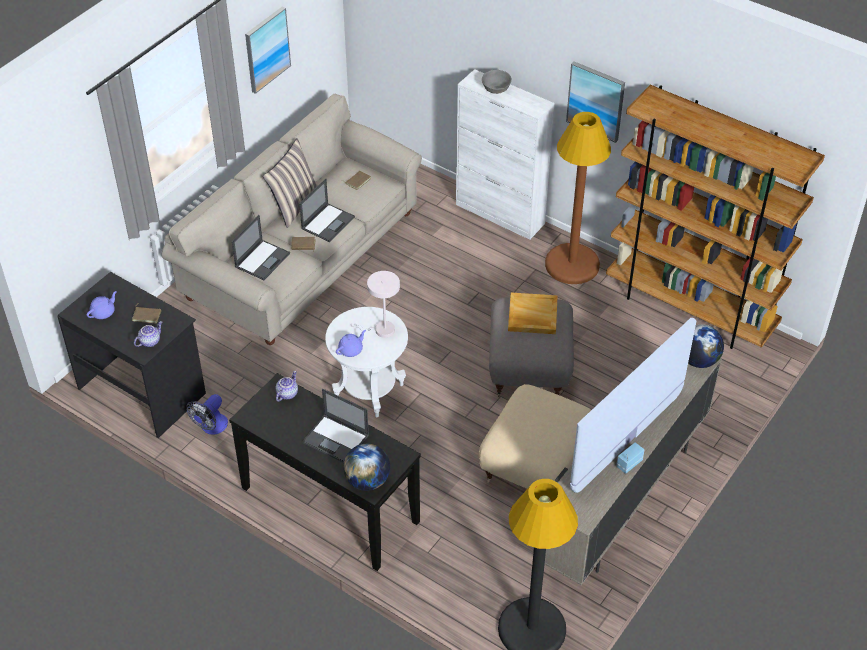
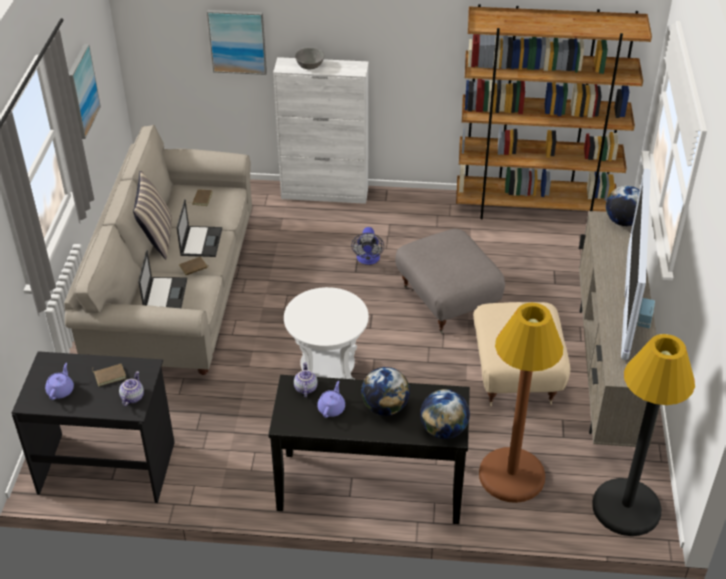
camera: 30 degrees left, 5 degrees down
fan [187,394,228,435] -> fan moved to [351,227,384,265]
laptop [302,389,369,463] -> globe [361,367,410,416]
purple teapot [336,330,366,357] -> purple teapot moved to [317,381,345,418]
white table lamp [351,271,400,338] -> none
beige tray [508,292,558,334] -> none
brown floor lamp [545,112,611,284] -> brown floor lamp moved to [479,303,563,503]
picture [566,61,625,143] -> picture moved to [207,10,267,75]

